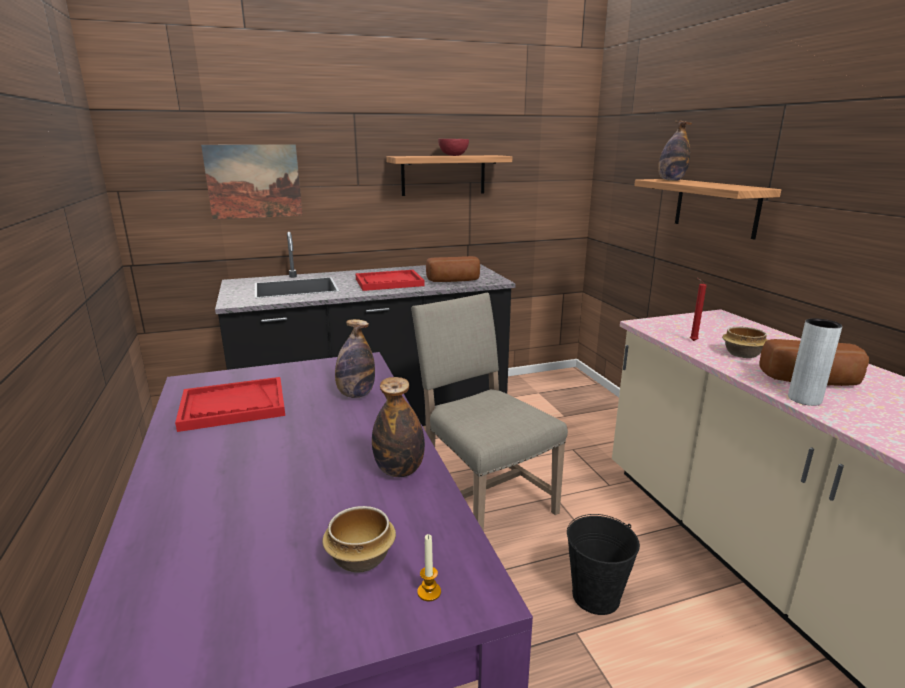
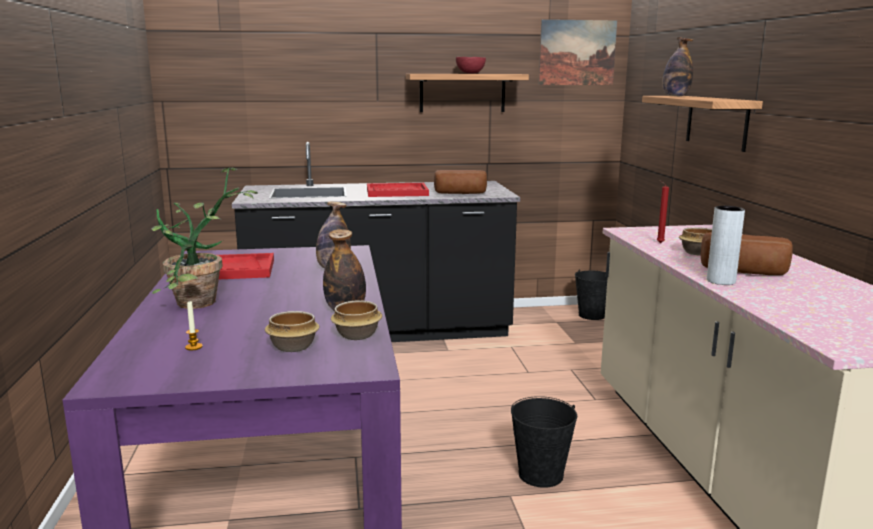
camera: 10 degrees right, 5 degrees down
picture [201,144,303,219] -> picture moved to [539,19,617,85]
beige chair [411,293,568,532] -> none
candle [417,534,441,601] -> candle moved to [185,301,203,350]
none -> potted plant [152,167,258,309]
none -> bowl [331,300,382,340]
none -> black bucket [575,270,607,320]

